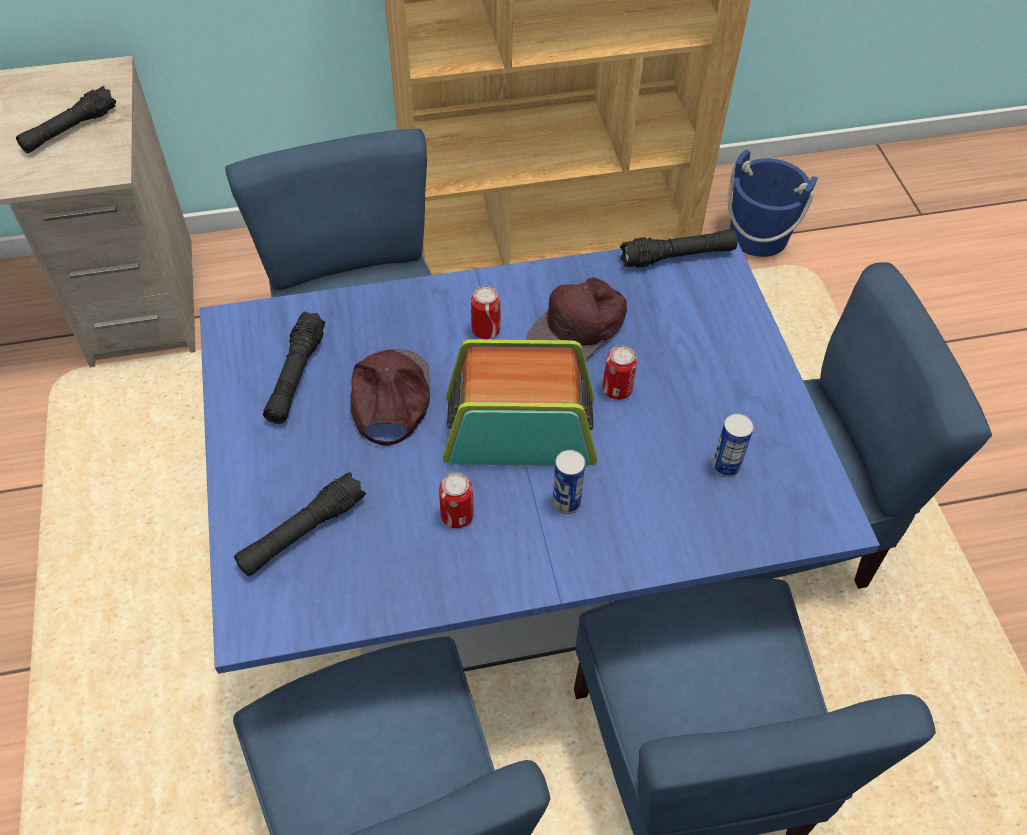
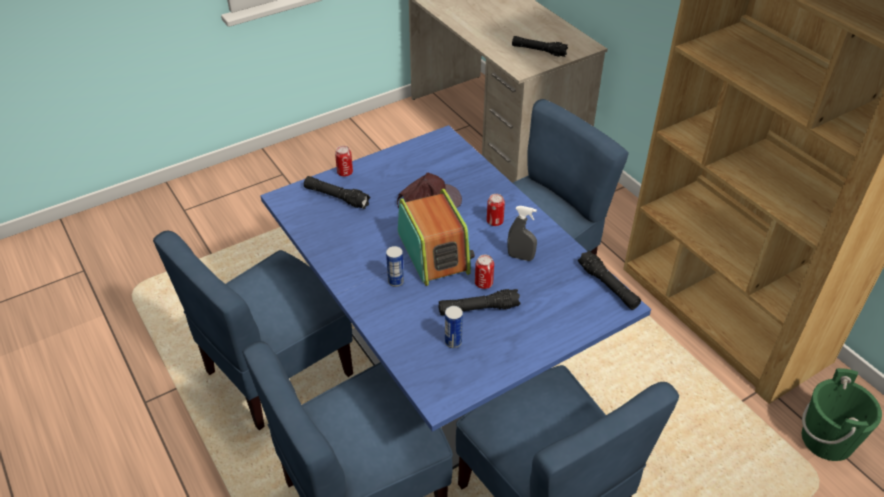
camera: 70 degrees right, 10 degrees down
black flashlight [263,311,325,424] -> black flashlight moved to [439,289,520,315]
can [439,472,474,528] -> can moved to [335,146,353,177]
brown cap [527,277,627,360] -> grey spray bottle [507,206,537,261]
blue bucket [728,149,818,257] -> green bucket [802,368,882,461]

